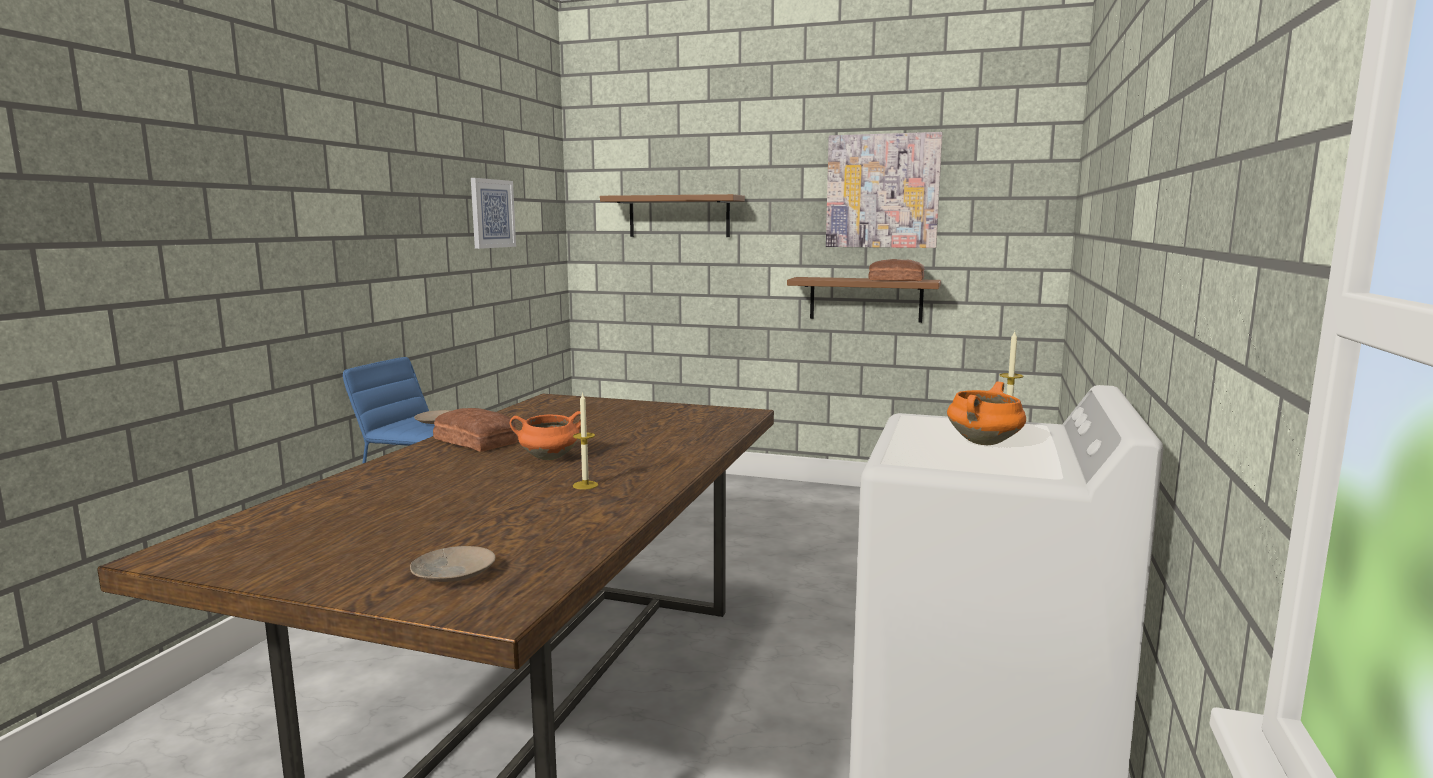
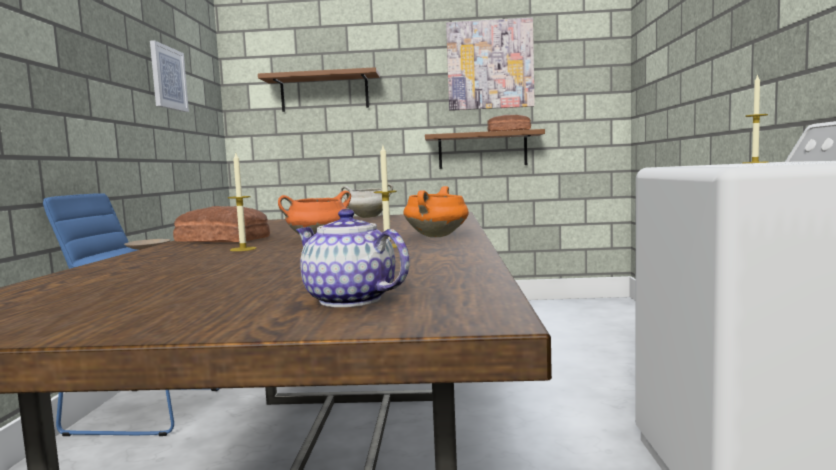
camera: 15 degrees left, 5 degrees down
beige plate [410,546,496,582] -> teapot [296,209,410,307]
orange cooking pot [947,381,1026,445] -> orange cooking pot moved to [403,186,469,237]
none -> candle [228,153,257,251]
none -> white cooking pot [340,183,393,218]

